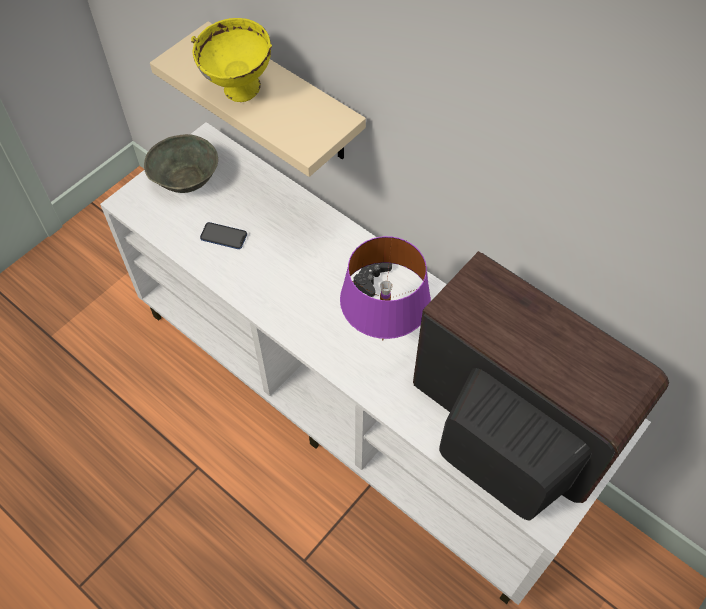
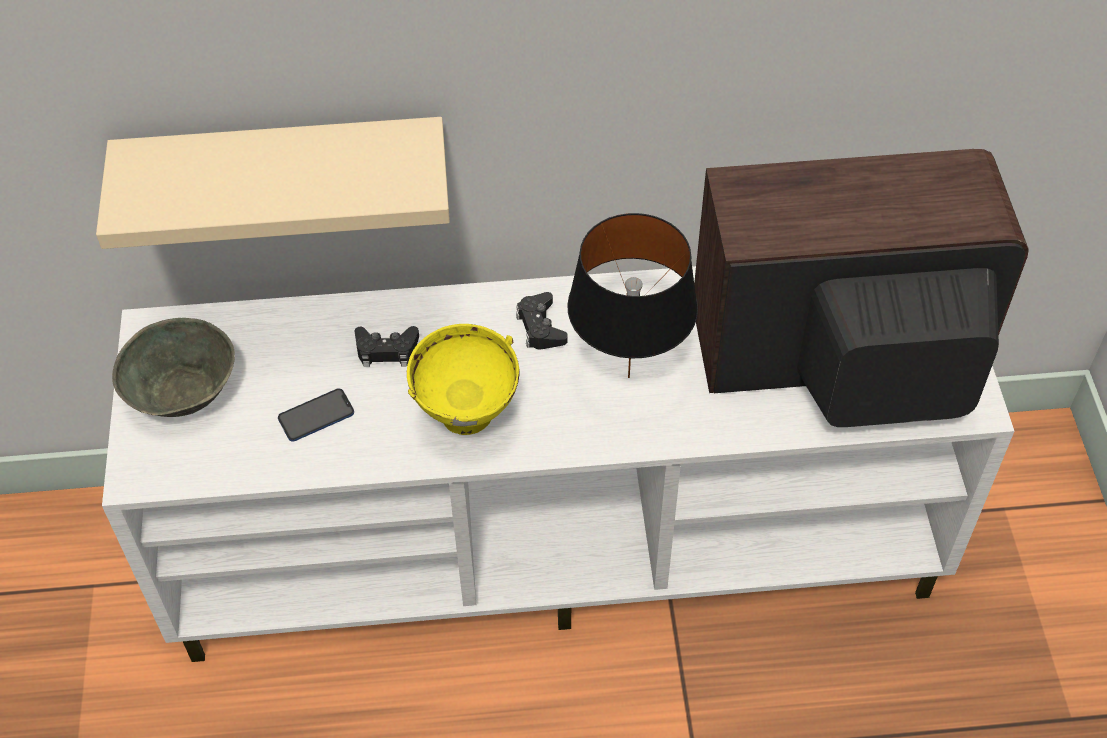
camera: 45 degrees left, 5 degrees down
yellow bowl [191,18,272,102] -> yellow bowl moved to [407,324,519,435]
purple table lamp [340,236,431,340] -> black table lamp [567,213,698,378]
none -> black game controller [354,326,419,367]

